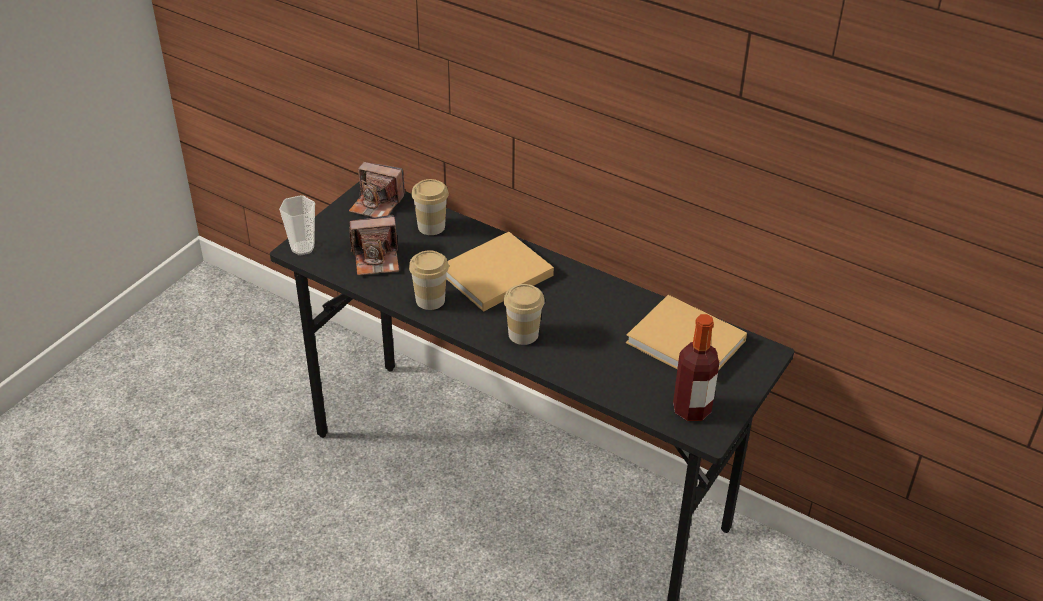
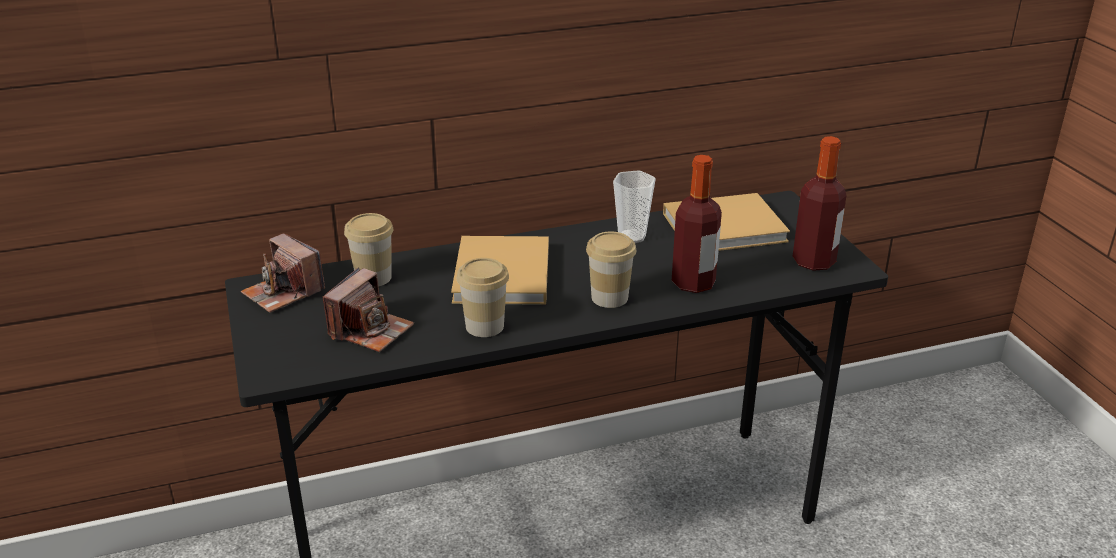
camera: 50 degrees left, 10 degrees down
cup [279,195,315,255] -> cup moved to [613,170,656,243]
camera [349,162,405,218] -> camera turned 75 degrees clockwise [241,233,325,313]
none -> bottle [672,155,722,293]

